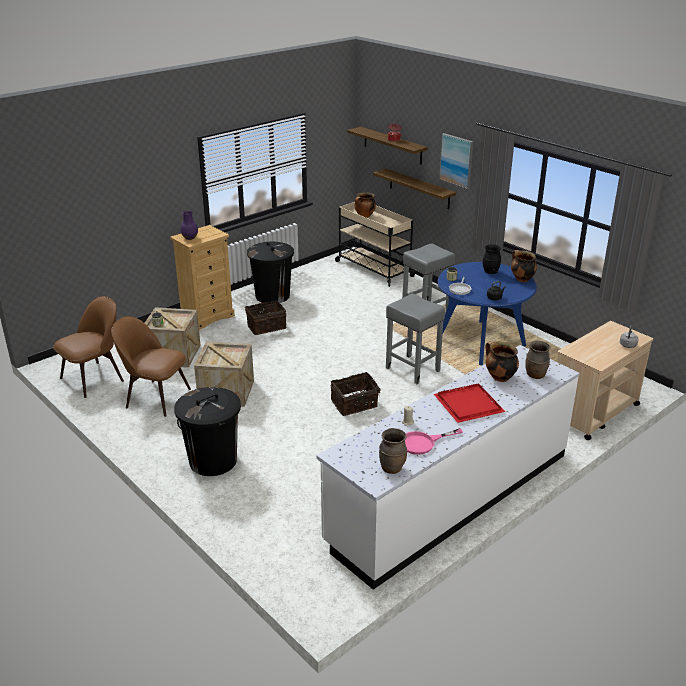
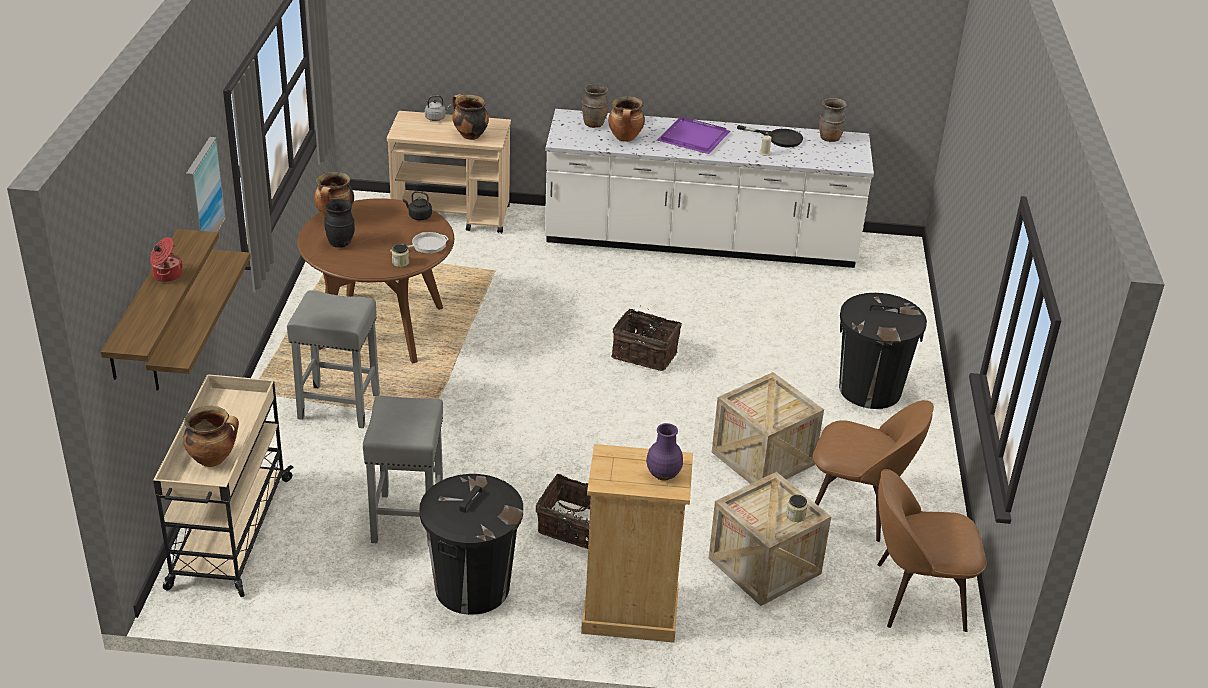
camera: 135 degrees left, 5 degrees up
brown chair [111,316,191,417] -> brown chair turned 45 degrees counterclockwise [813,400,934,542]
grey stool [386,294,445,384] -> grey stool moved to [363,396,443,546]
pink frying pan [405,428,463,455] -> black frying pan [737,125,803,147]
red tray [434,383,506,423] -> purple tray [657,117,730,154]
blue dining table [436,262,537,365] -> brown dining table [297,198,454,363]
none -> cooking pot [452,94,489,140]

